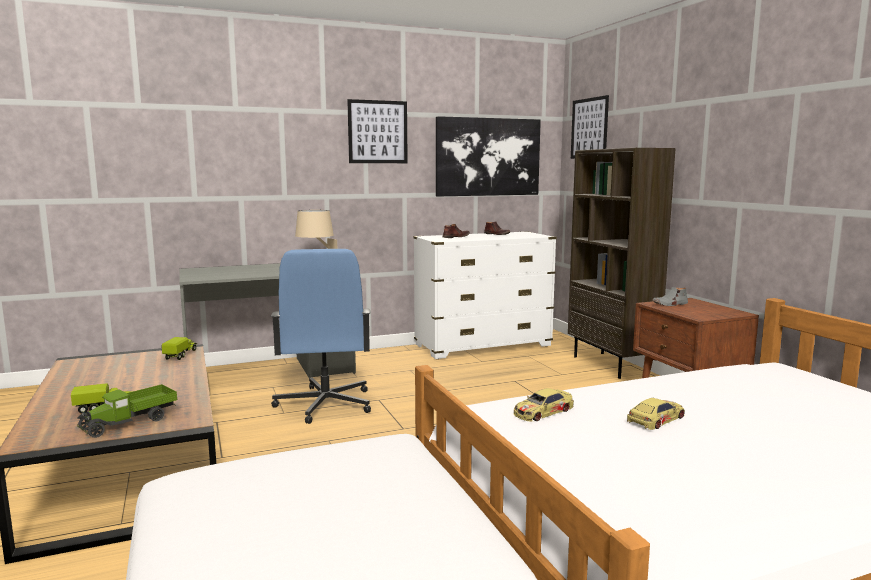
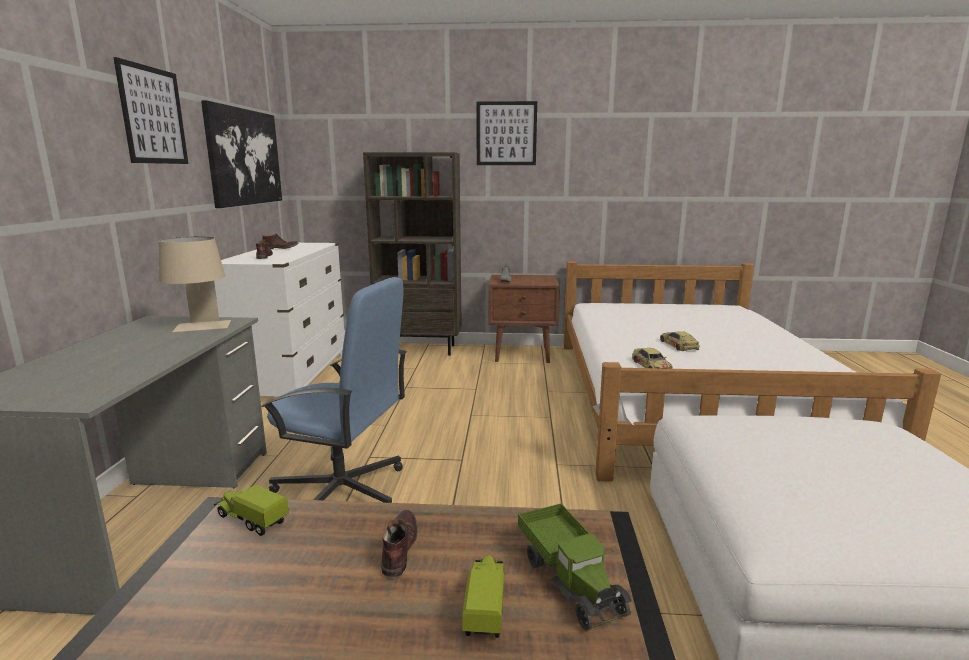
camera: 65 degrees left, 5 degrees up
picture [571,95,609,159] -> picture moved to [476,101,537,165]
none -> brown shoe [381,510,418,577]

